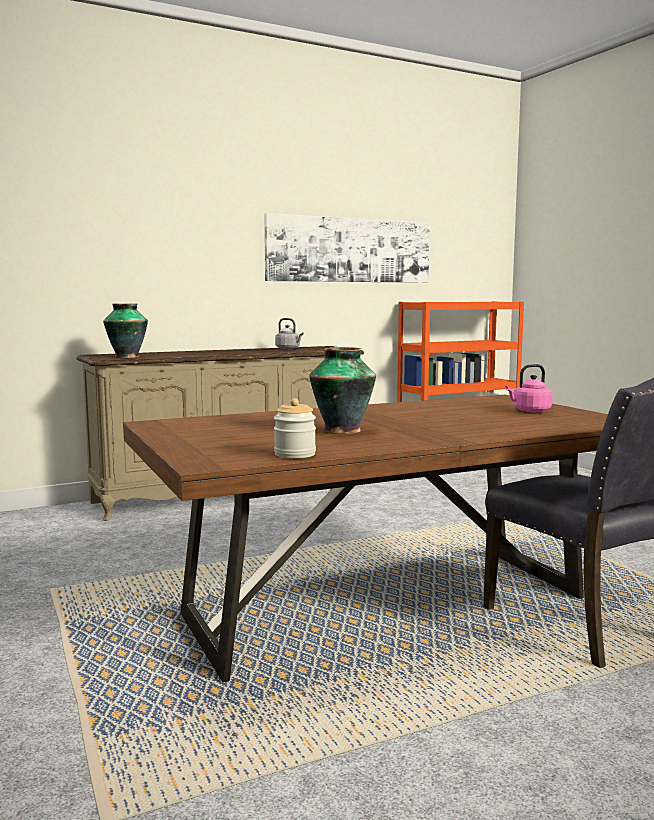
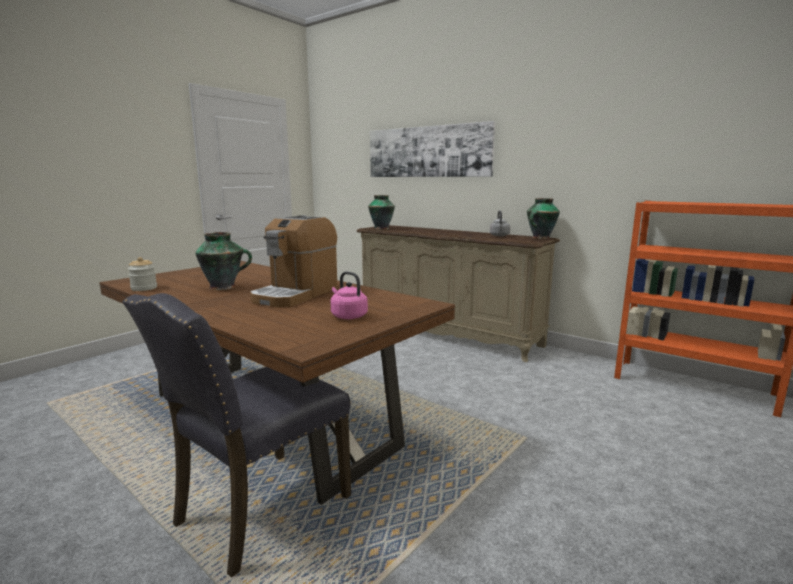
camera: 65 degrees right, 5 degrees up
picture [264,213,430,283] -> picture moved to [370,121,495,177]
none -> coffee machine [250,215,338,307]
none -> vase [527,198,560,239]

